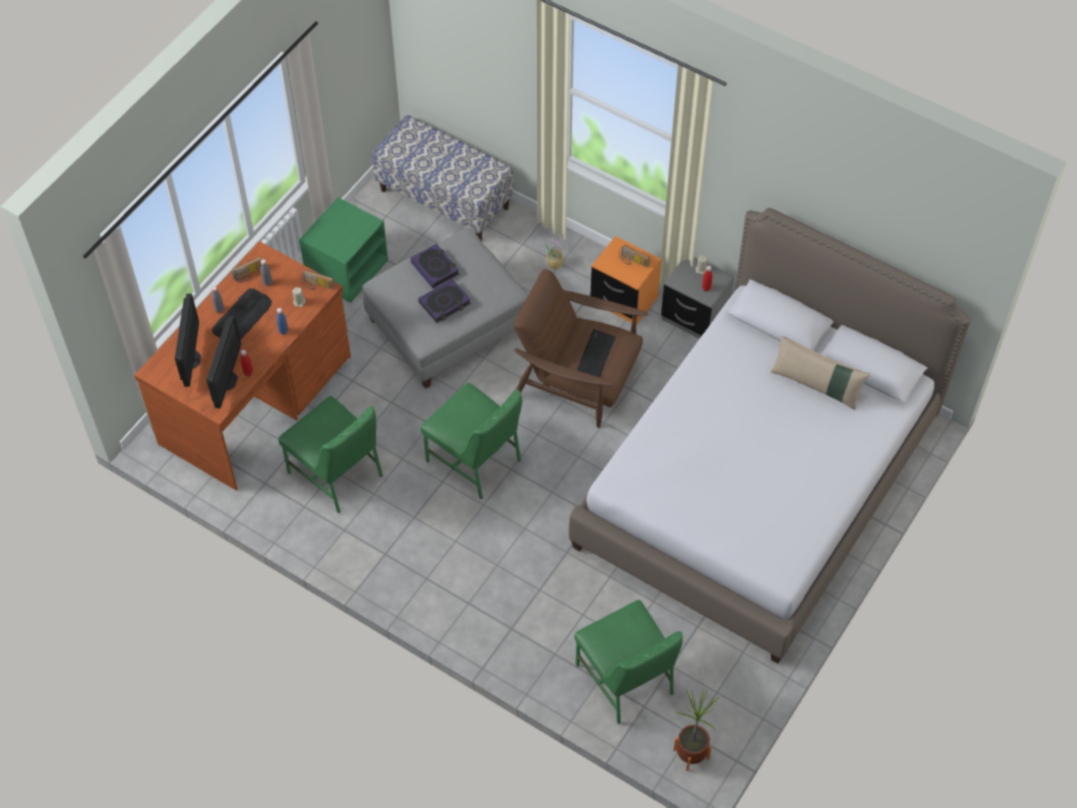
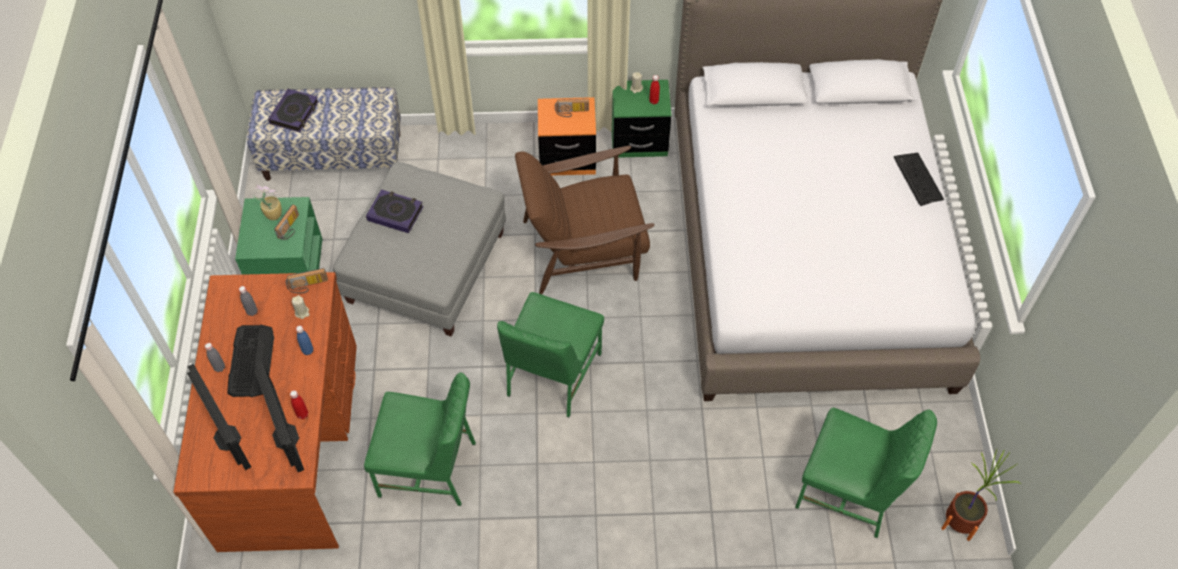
camera: 35 degrees left, 0 degrees up
radio [232,256,262,282] -> radio moved to [274,205,299,240]
book [418,279,471,323] -> book moved to [268,89,319,132]
green chair [421,383,522,499] -> green chair turned 105 degrees clockwise [497,292,604,417]
potted plant [545,236,564,270] -> potted plant moved to [253,185,282,220]
keyboard [577,329,616,377] -> keyboard moved to [894,153,944,206]
grey nightstand [661,257,734,339] -> green nightstand [612,80,671,158]
beige pillow [771,336,870,410] -> none

